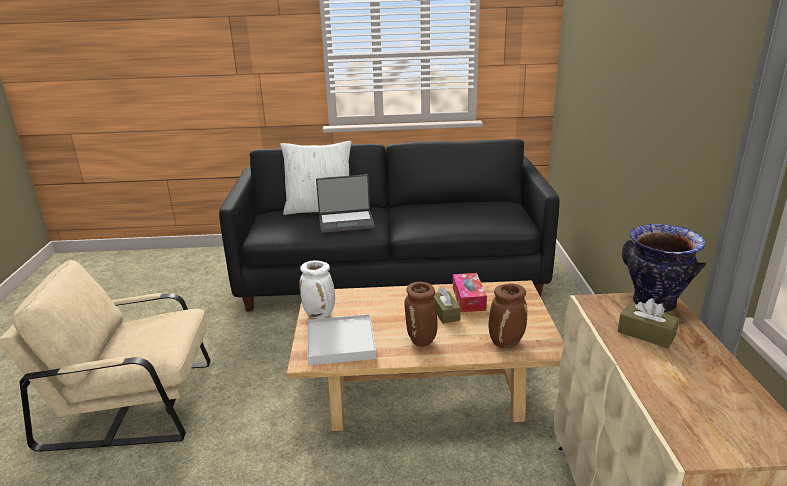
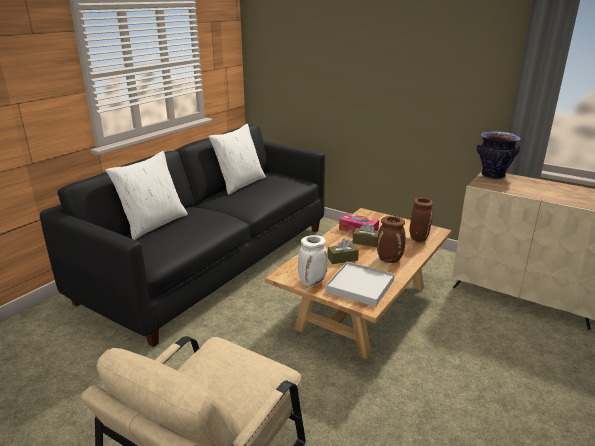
camera: 55 degrees left, 0 degrees up
laptop [316,174,375,233] -> none
brown tissue box [618,298,679,348] -> brown tissue box moved to [328,238,359,264]
none -> white pillow [208,124,266,195]

